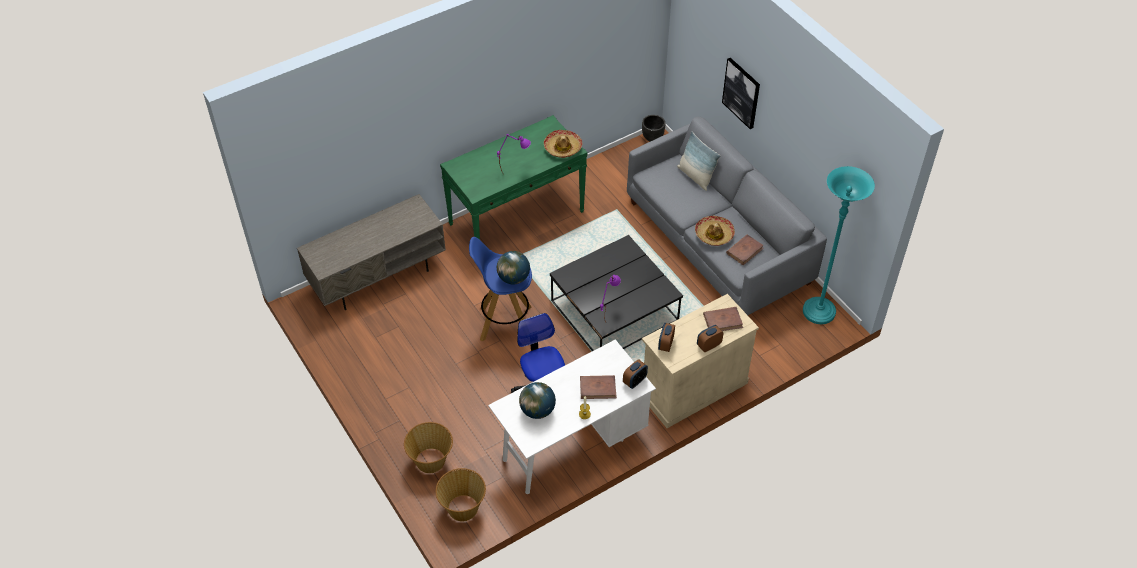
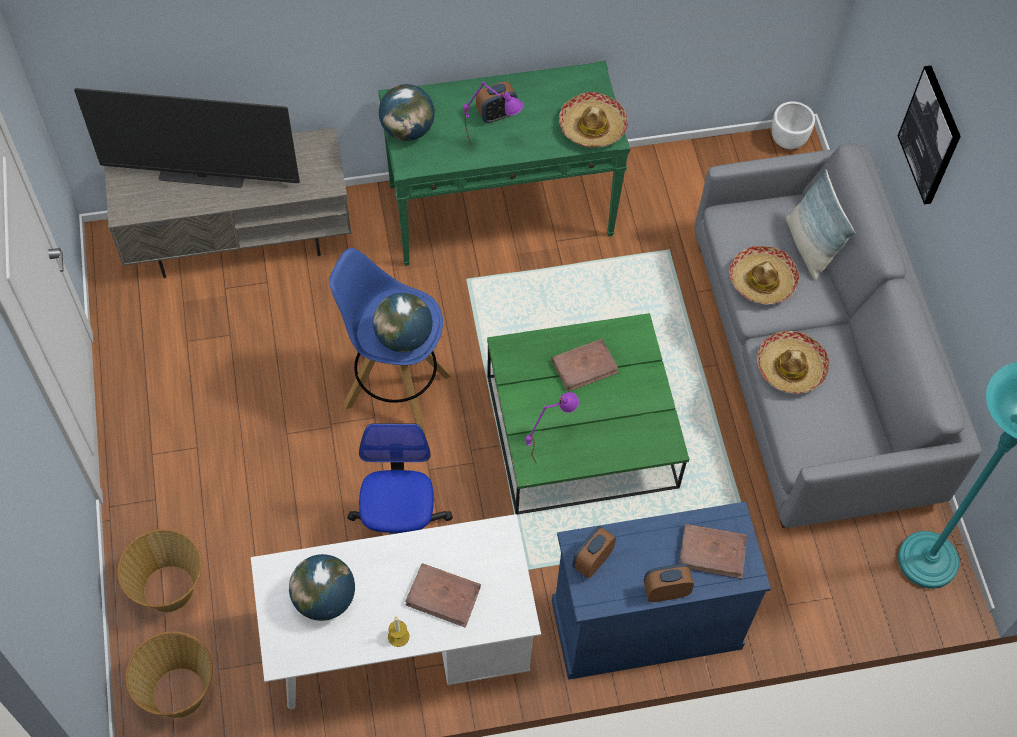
camera: 20 degrees right, 10 degrees up
black coffee table [550,235,683,351] -> green coffee table [487,313,689,515]
alarm clock [623,359,648,389] -> alarm clock moved to [476,81,518,123]
black planter [642,115,665,142] -> white planter [772,101,815,149]
beige cabinet [642,294,759,428] -> blue cabinet [552,502,771,680]
brown book [726,234,764,265] -> brown book moved to [551,339,619,392]
none -> television [74,88,300,188]
none -> globe [379,84,435,141]
none -> hat [729,246,799,304]

